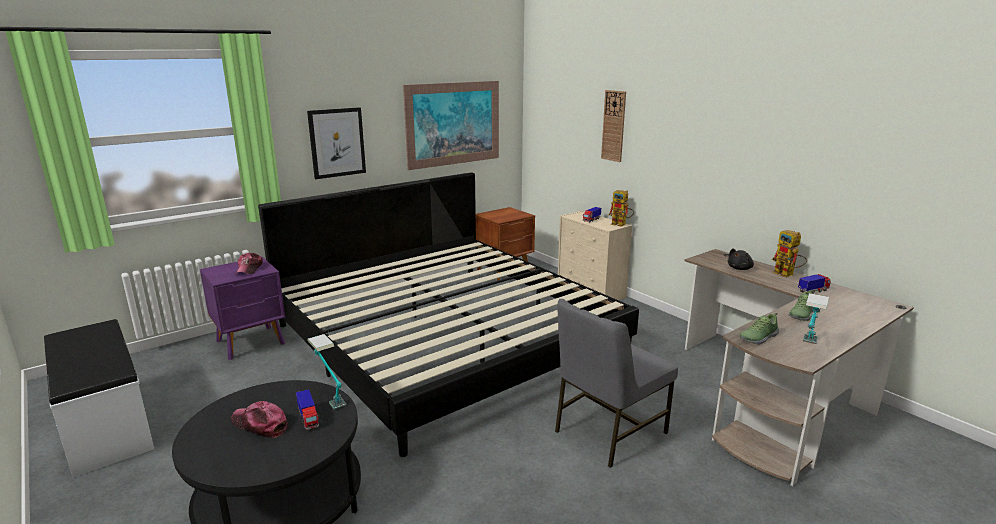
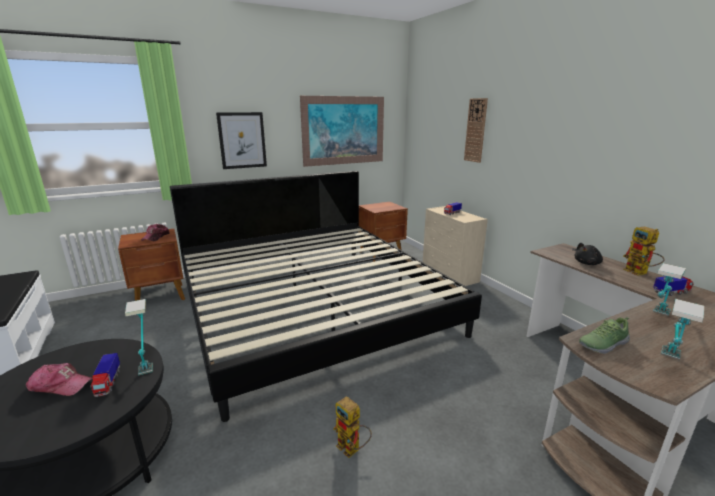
camera: 10 degrees right, 0 degrees up
purple nightstand [200,257,285,360] -> brown nightstand [118,229,185,301]
cap [231,401,287,438] -> cap turned 150 degrees clockwise [26,363,92,396]
grey chair [555,299,678,468] -> none
toy robot [608,190,634,227] -> toy robot moved to [333,396,372,458]
shoe [789,290,813,321] -> table lamp [653,263,686,316]

